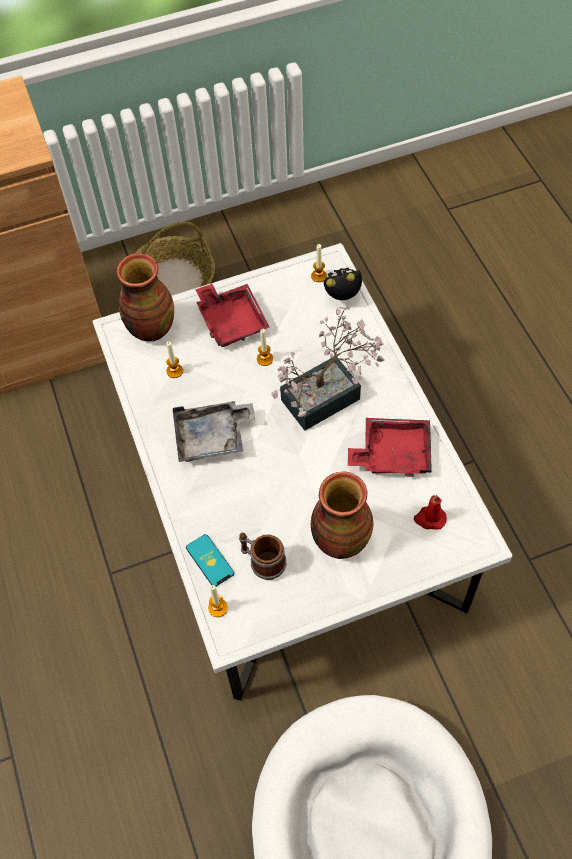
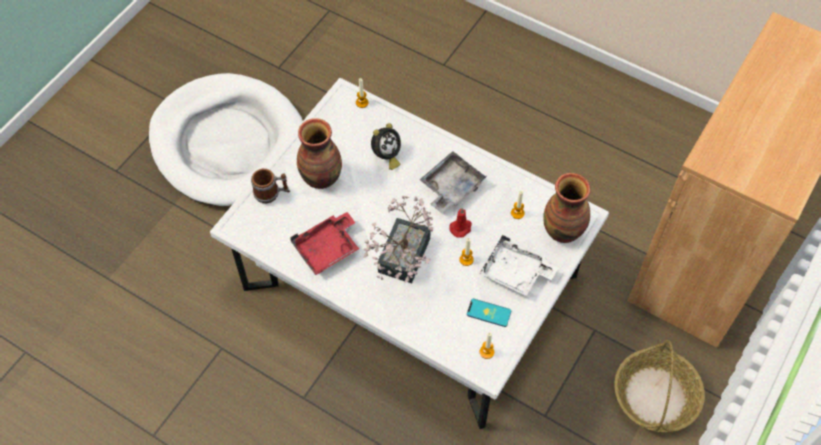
camera: 140 degrees right, 0 degrees up
phone [186,534,234,586] -> phone moved to [467,299,511,327]
red tray [195,284,270,347] -> white tray [479,235,558,296]
mug [239,533,286,580] -> mug moved to [251,169,290,203]
alarm clock [323,267,362,300] -> alarm clock moved to [371,123,401,170]
red candle [414,495,447,530] -> red candle moved to [449,208,472,238]

